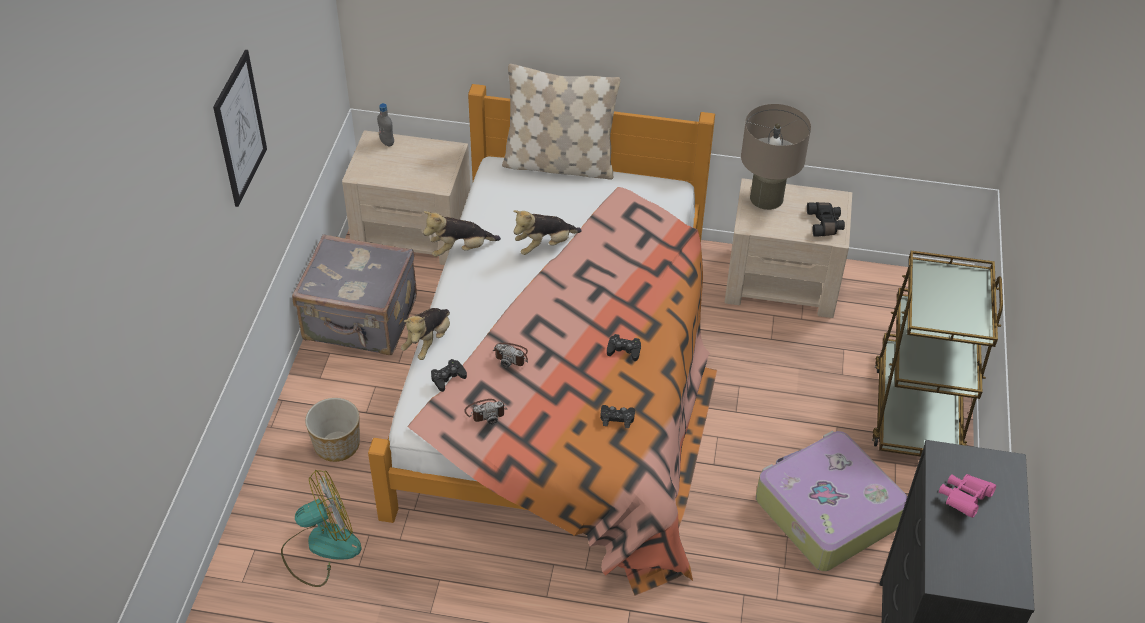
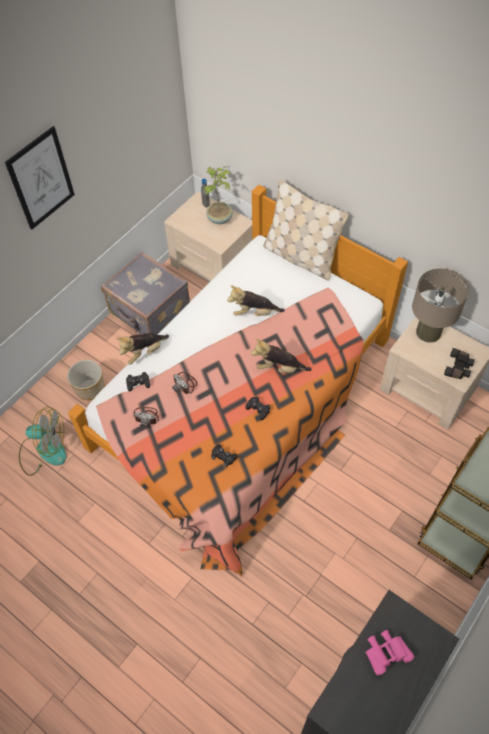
camera: 30 degrees right, 10 degrees up
plush toy [423,211,501,257] -> plush toy moved to [251,339,312,373]
suitcase [756,431,908,571] -> none
none -> potted plant [203,167,233,224]

